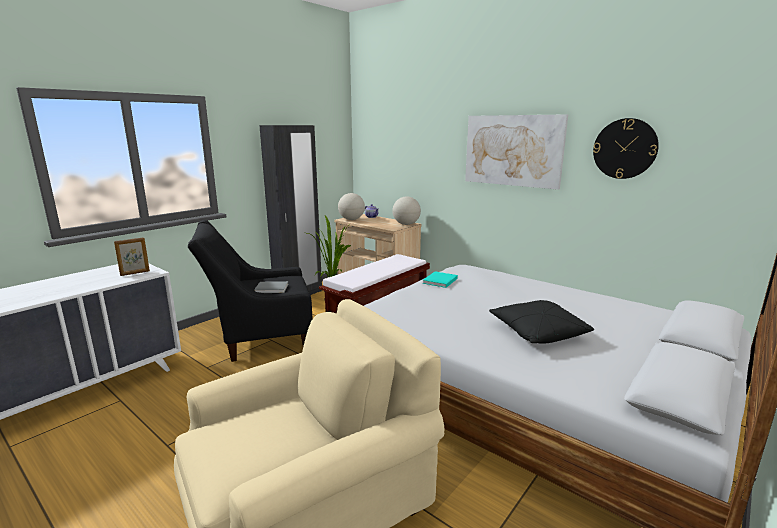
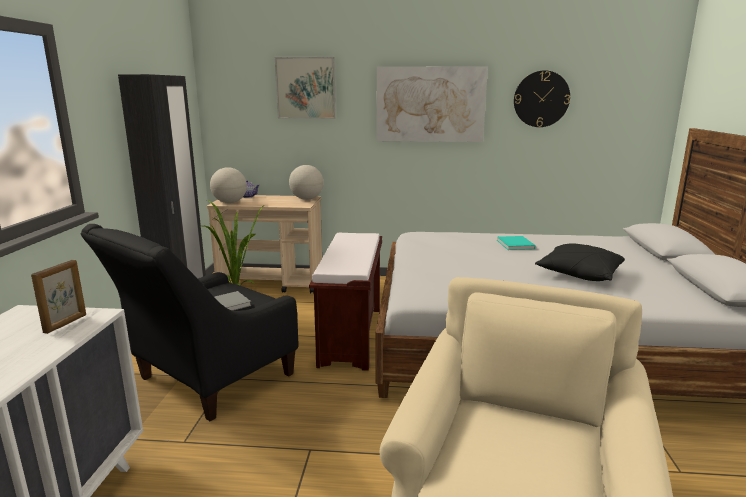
camera: 35 degrees left, 0 degrees up
turquoise book [422,271,458,288] -> turquoise book moved to [497,236,535,250]
none -> picture [275,57,336,119]

